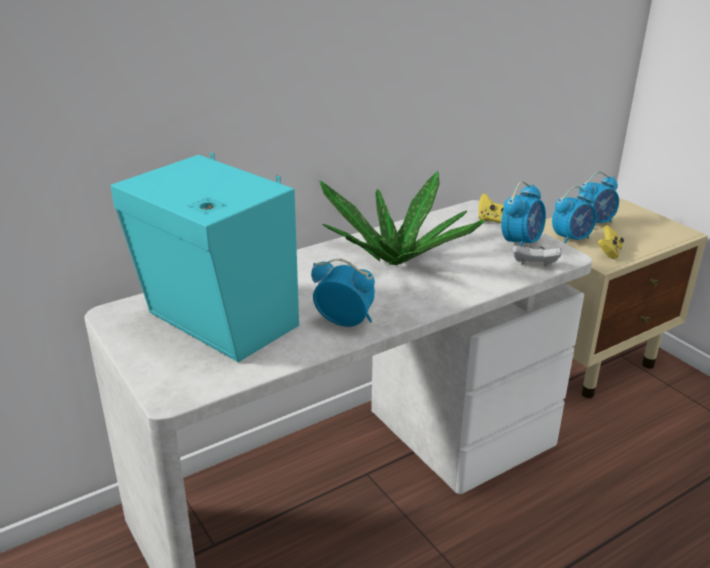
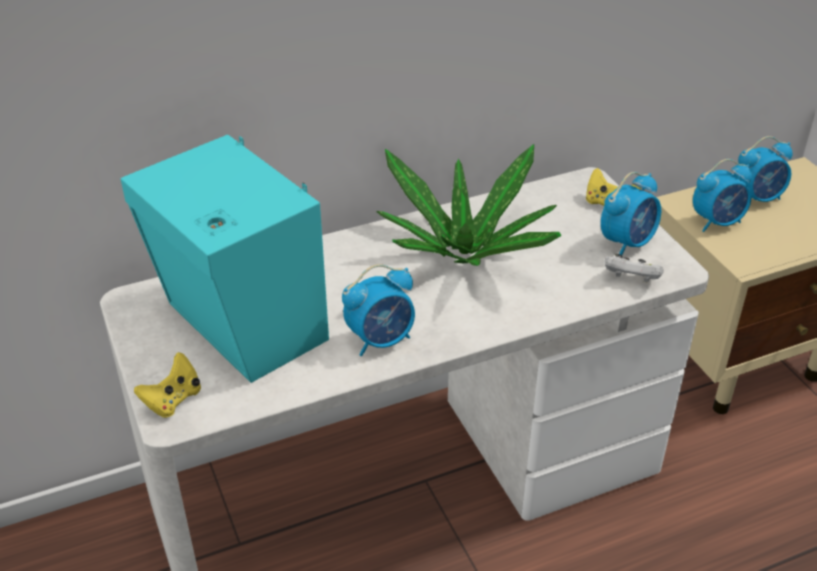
camera: 10 degrees right, 10 degrees up
alarm clock [311,258,375,327] -> alarm clock turned 120 degrees clockwise [342,264,415,356]
yellow game controller [598,225,624,259] -> yellow game controller moved to [134,352,201,418]

